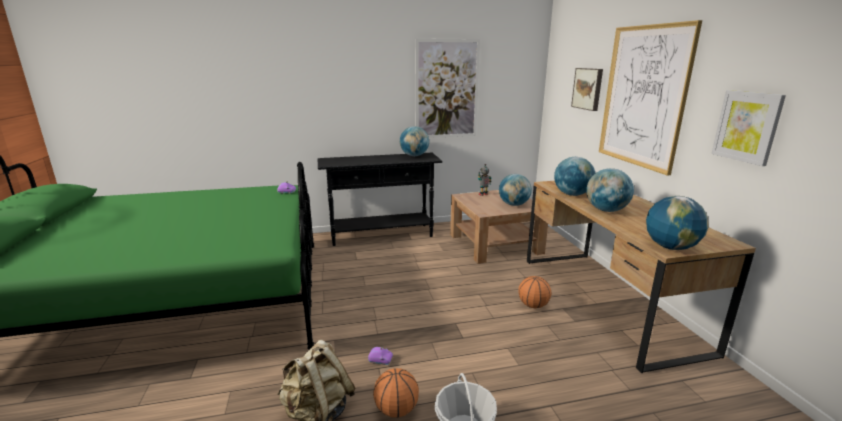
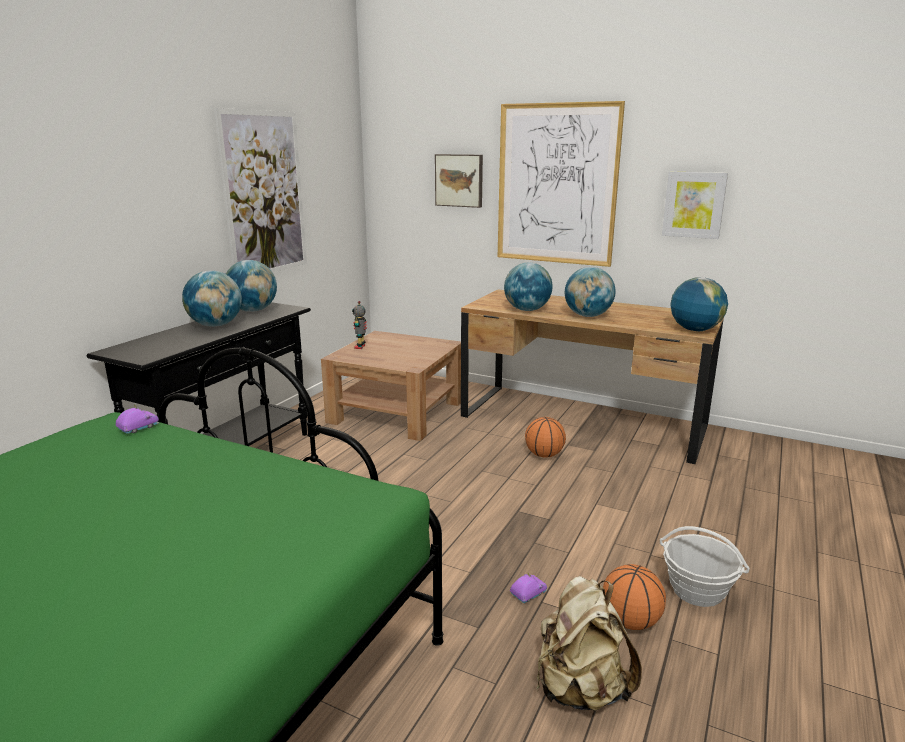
camera: 50 degrees left, 0 degrees up
globe [499,174,532,206] -> globe moved to [182,270,242,327]

